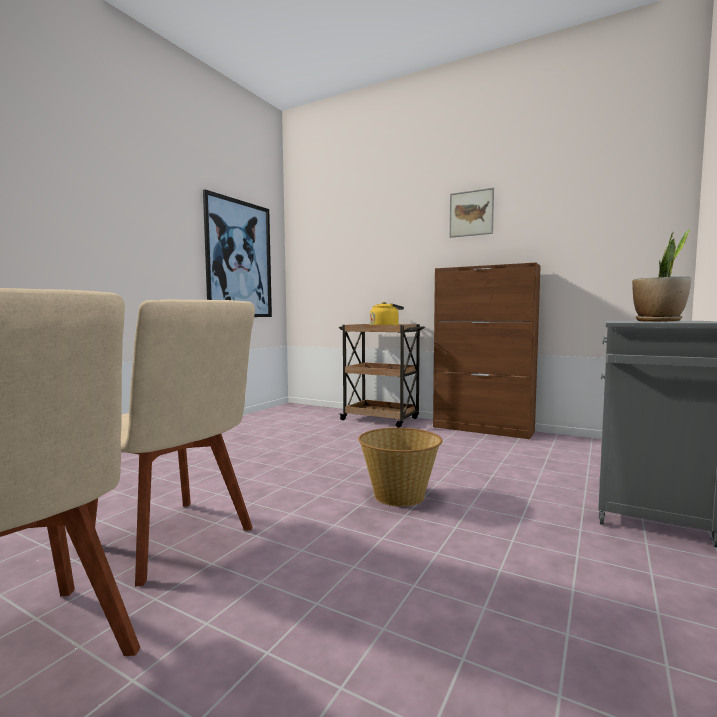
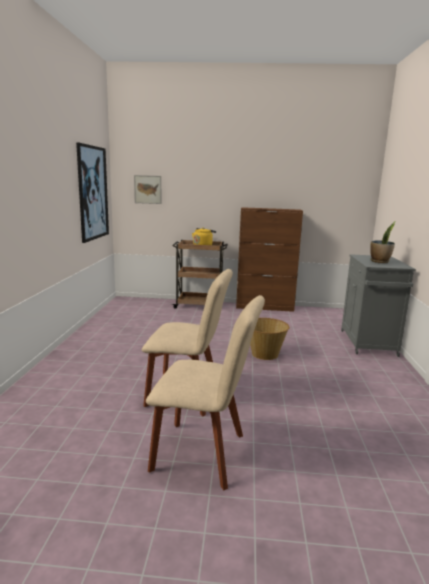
camera: 25 degrees left, 10 degrees up
picture [449,188,494,238] -> picture moved to [134,175,161,204]

